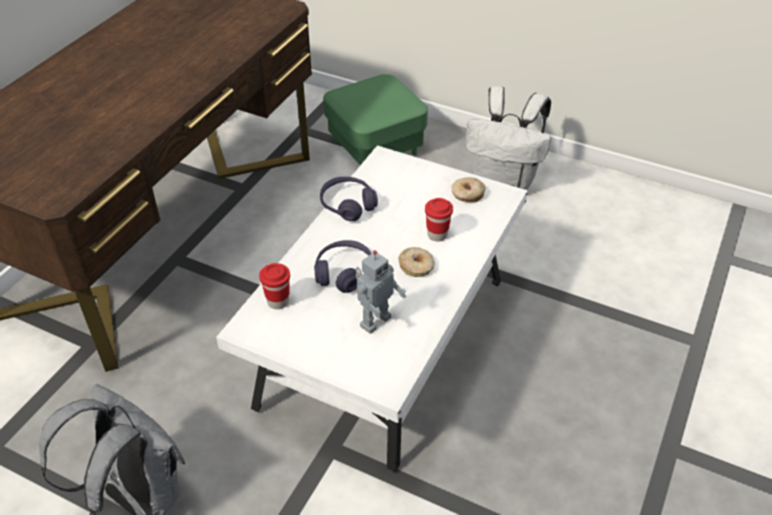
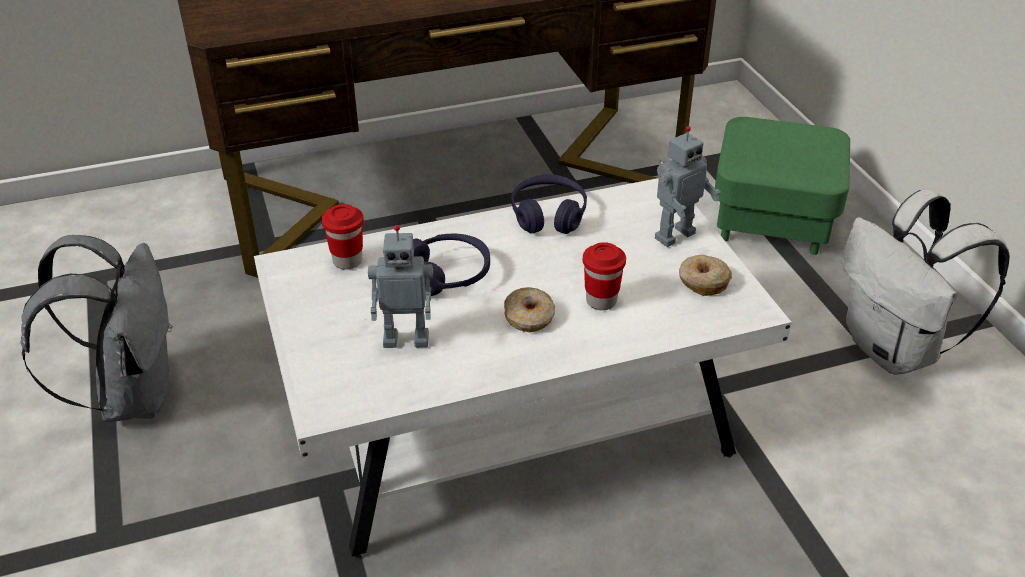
camera: 45 degrees right, 5 degrees down
none -> toy robot [655,126,721,247]

